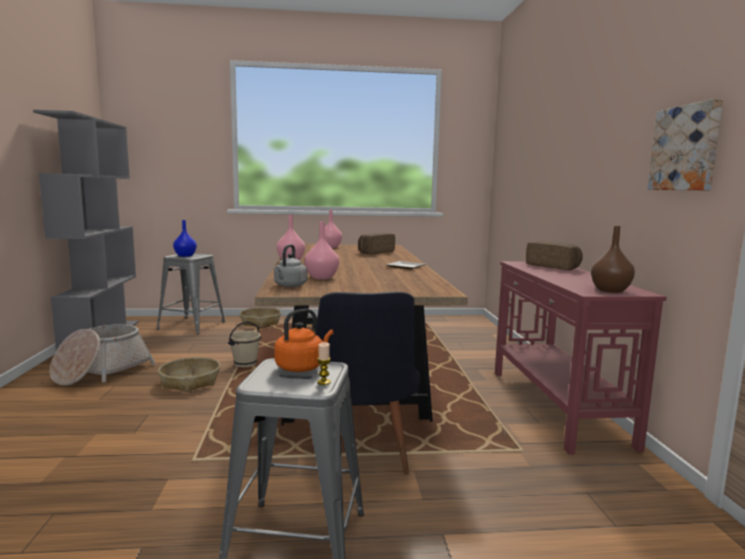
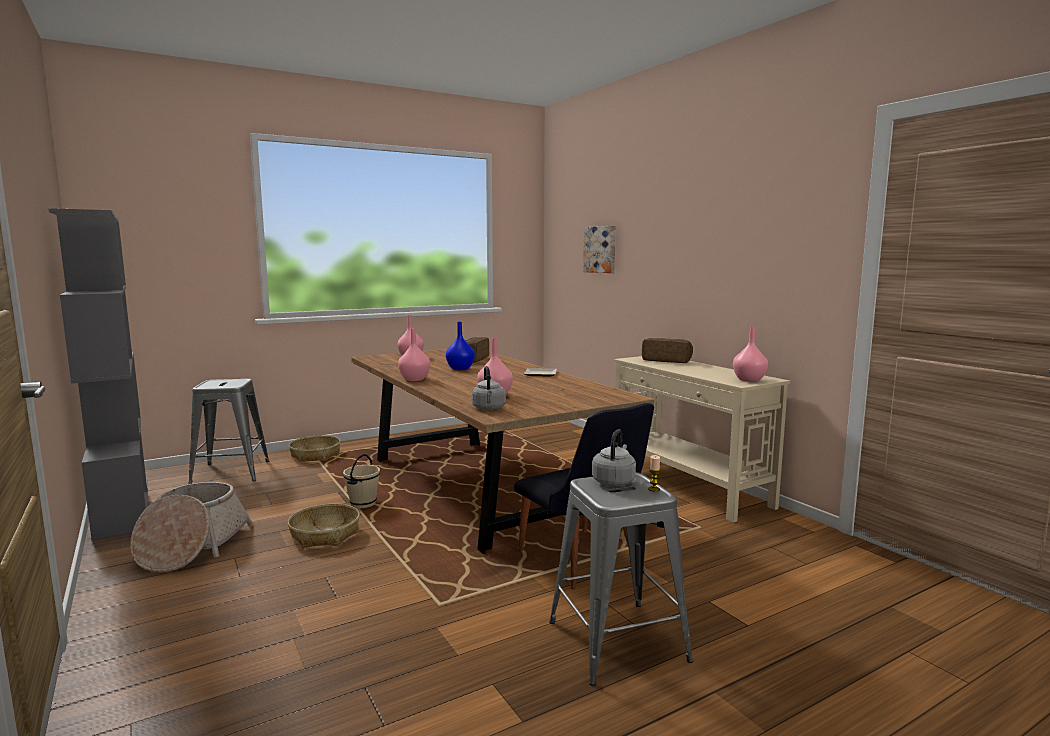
camera: 25 degrees left, 0 degrees up
blue vase [173,220,197,257] -> blue vase moved to [446,322,475,370]
orange kettle [274,309,333,372] -> grey kettle [592,429,636,486]
red console table [495,261,666,455] -> beige console table [614,356,790,523]
brown vase [591,226,635,293] -> pink vase [733,326,768,382]
picture [648,99,723,191] -> picture moved to [583,226,616,273]

